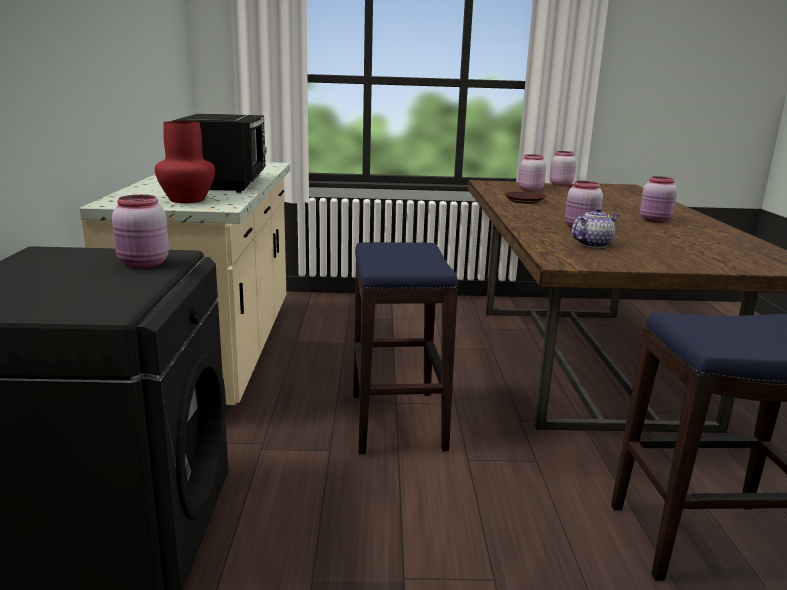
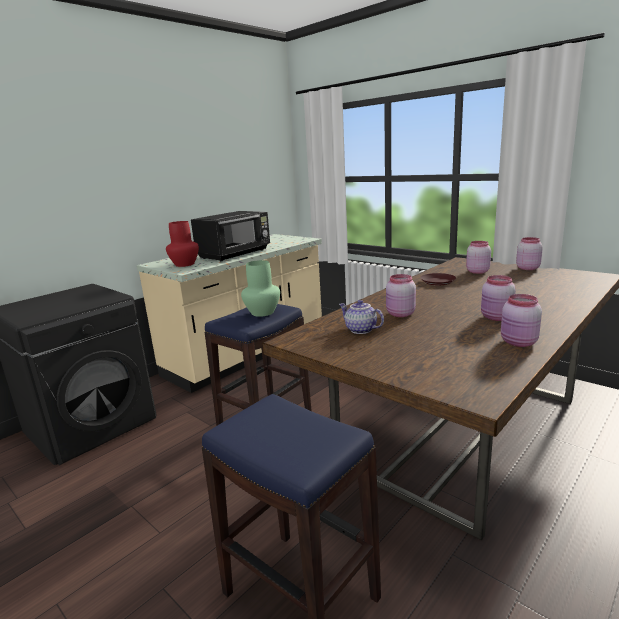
camera: 45 degrees right, 0 degrees up
pink jar [112,195,169,268] -> pink jar moved to [501,294,542,347]
teapot [572,207,619,248] -> teapot turned 150 degrees counterclockwise [339,300,384,334]
none -> green vase [241,260,280,317]

